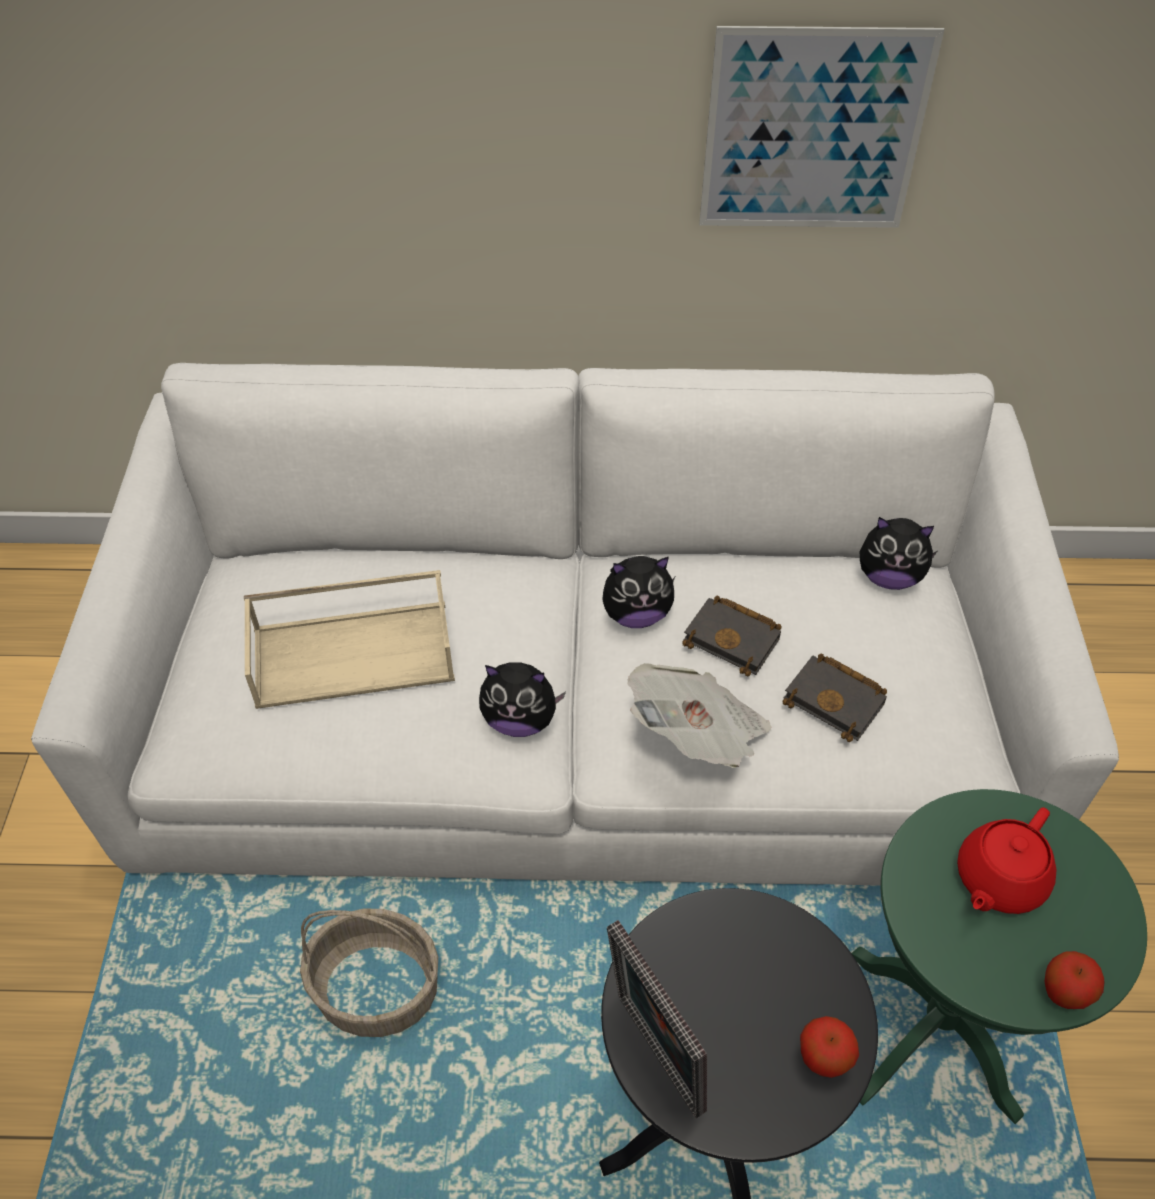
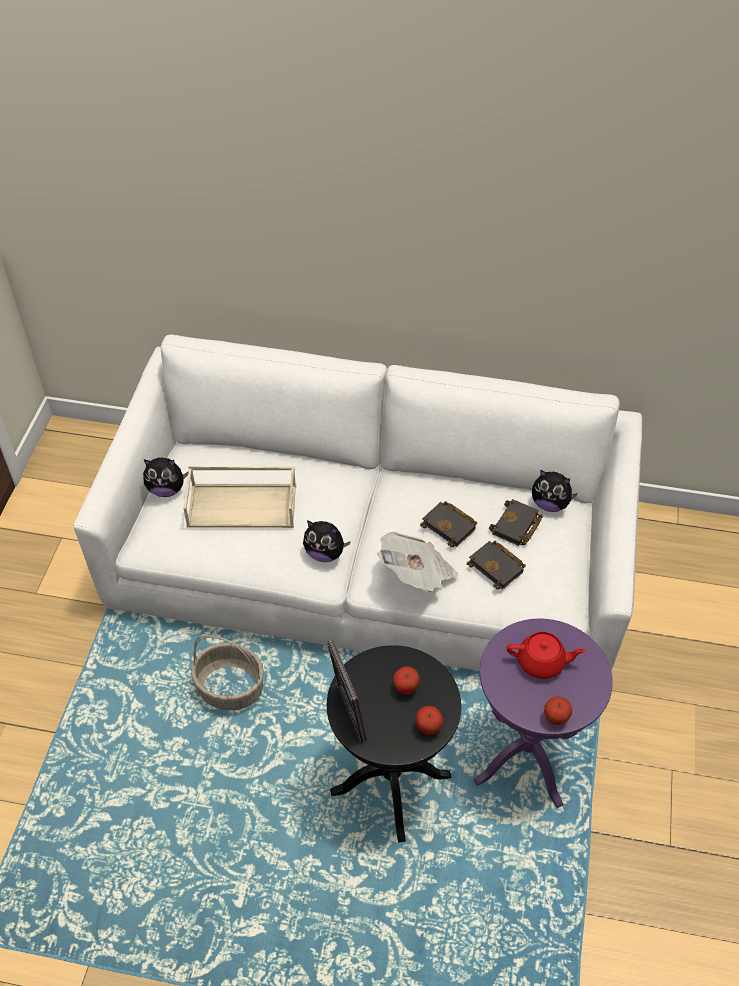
camera: 10 degrees right, 0 degrees up
plush toy [602,556,675,628] -> plush toy moved to [143,457,188,497]
picture [699,26,944,228] -> none
green side table [852,789,1147,1124] -> purple side table [473,619,613,808]
red teapot [957,808,1056,914] -> red teapot turned 135 degrees counterclockwise [507,632,586,679]
none -> apple [393,666,420,695]
none -> black book [489,499,543,546]

